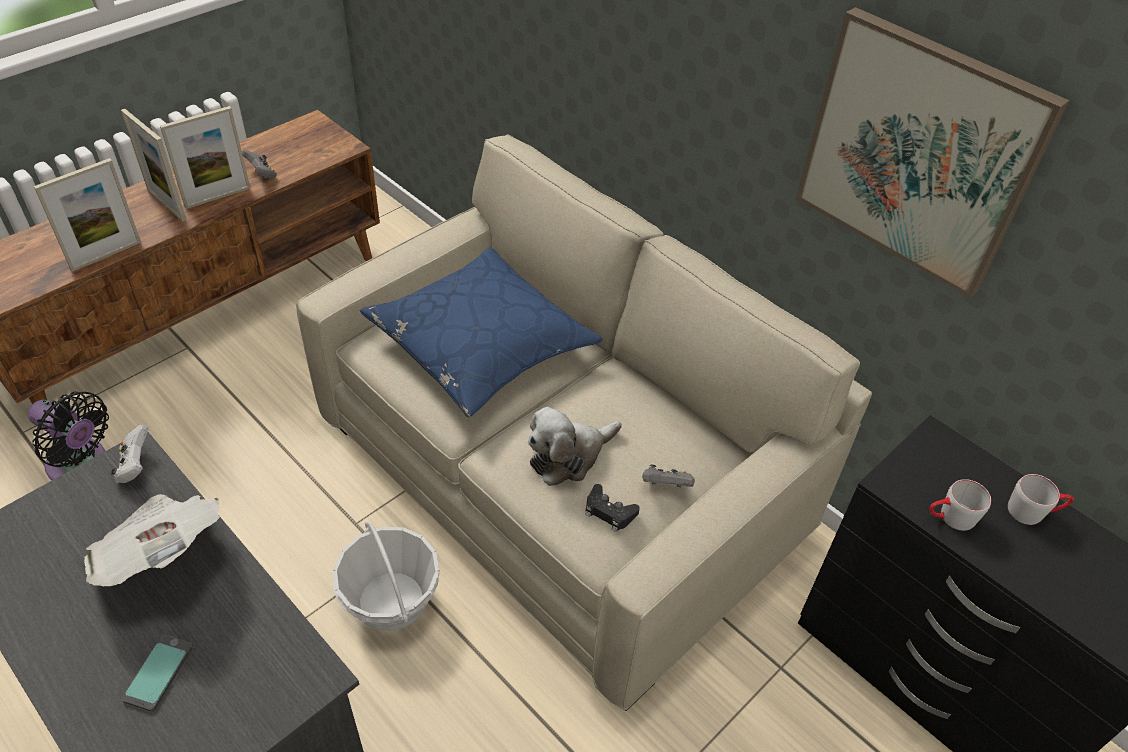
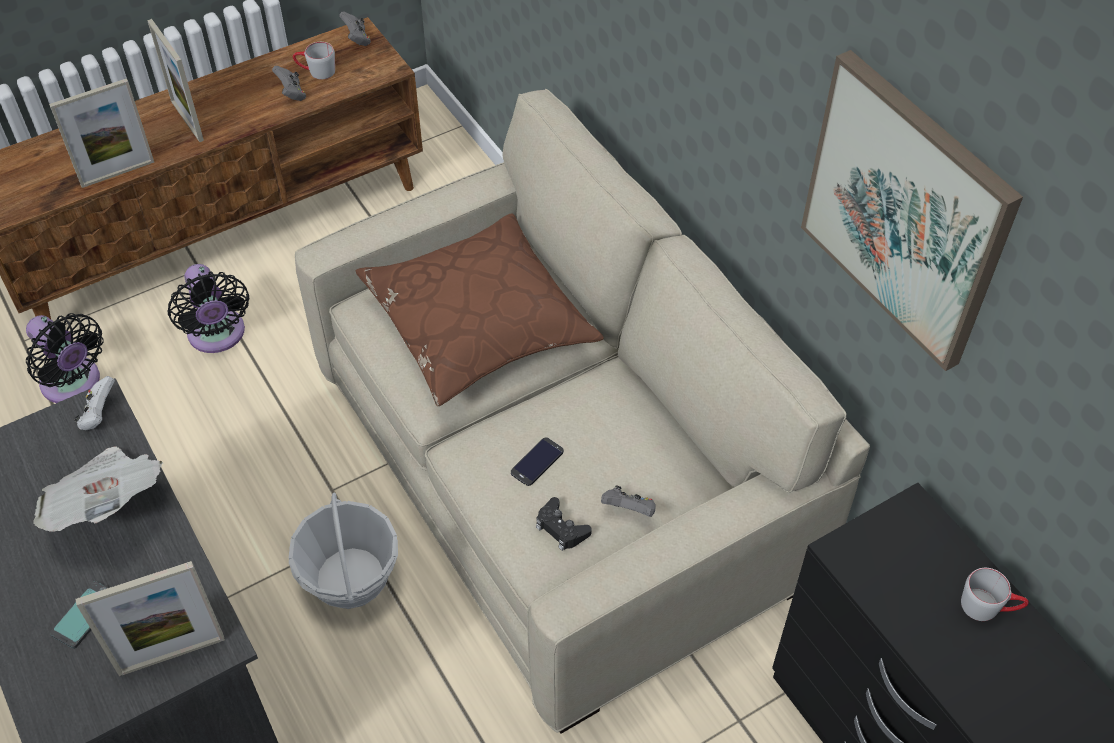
camera: 15 degrees right, 5 degrees up
picture frame [160,106,251,209] -> picture frame moved to [75,561,225,676]
blue pillow [360,248,603,418] -> brown pillow [356,213,604,406]
plush toy [528,407,622,486] -> phone [511,437,564,486]
grey mug [929,479,991,531] -> grey mug moved to [293,42,335,80]
none -> black fan [167,264,249,353]
none -> grey game controller [339,12,371,46]

